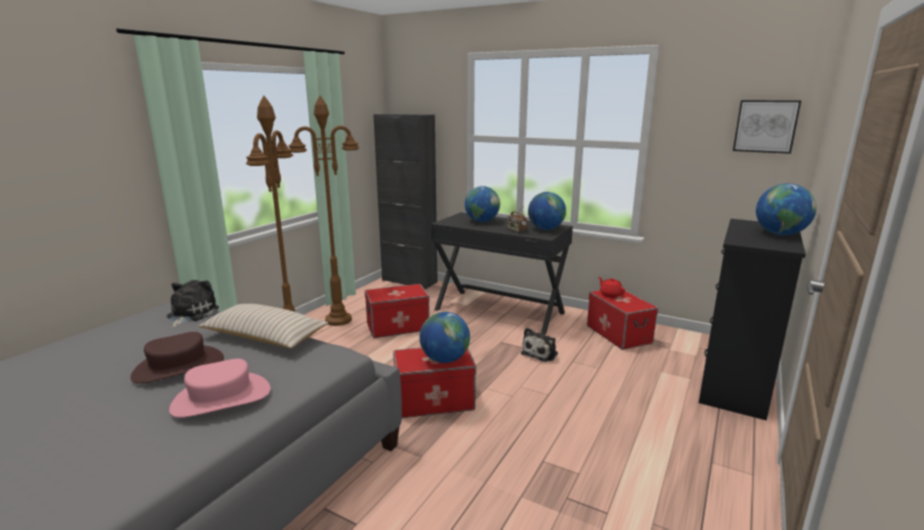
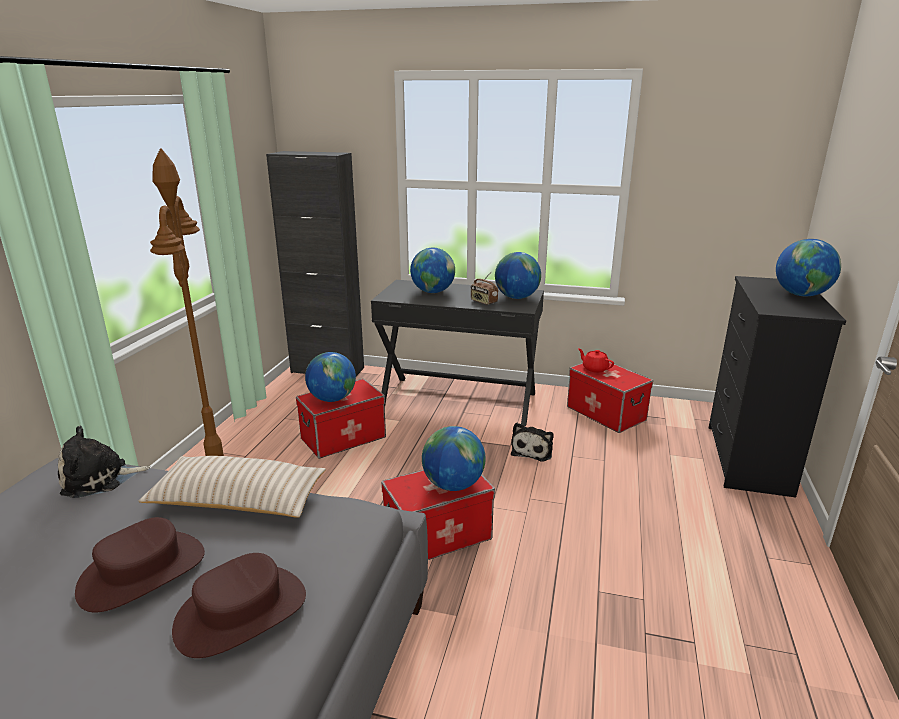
camera: 15 degrees left, 5 degrees up
plush toy [167,280,219,328] -> plush toy turned 105 degrees counterclockwise [58,426,150,498]
pink hat [169,359,270,418] -> brown hat [172,553,306,658]
brown floor lamp [288,96,359,326] -> none
picture [733,100,801,154] -> none
none -> globe [305,352,356,402]

